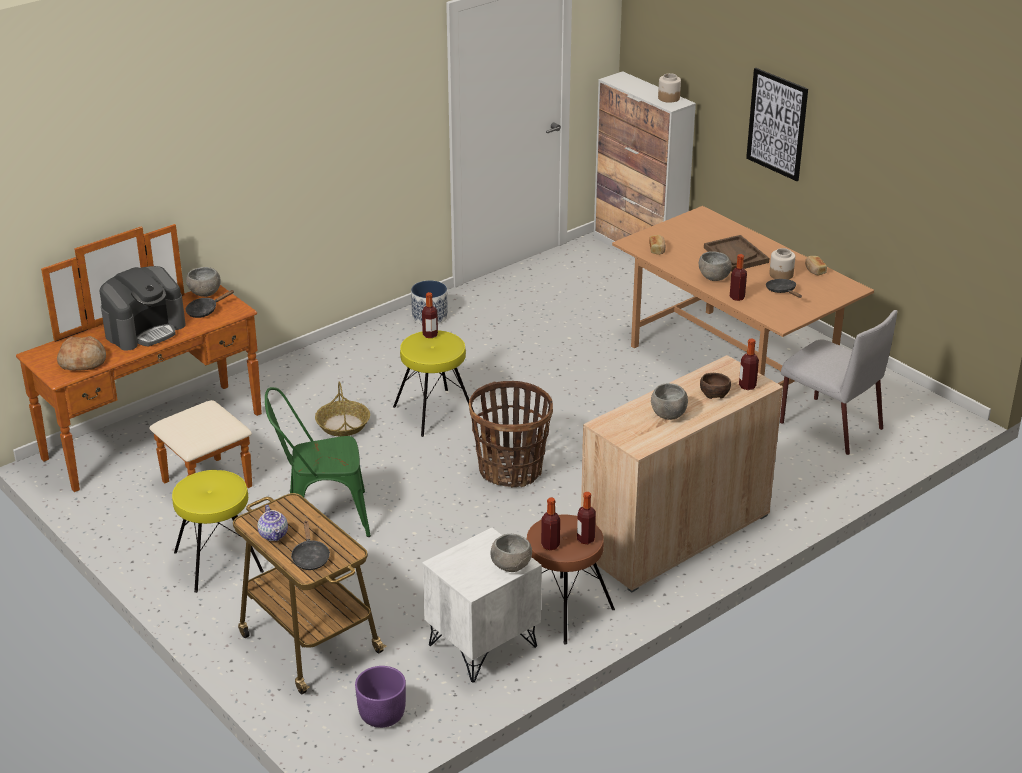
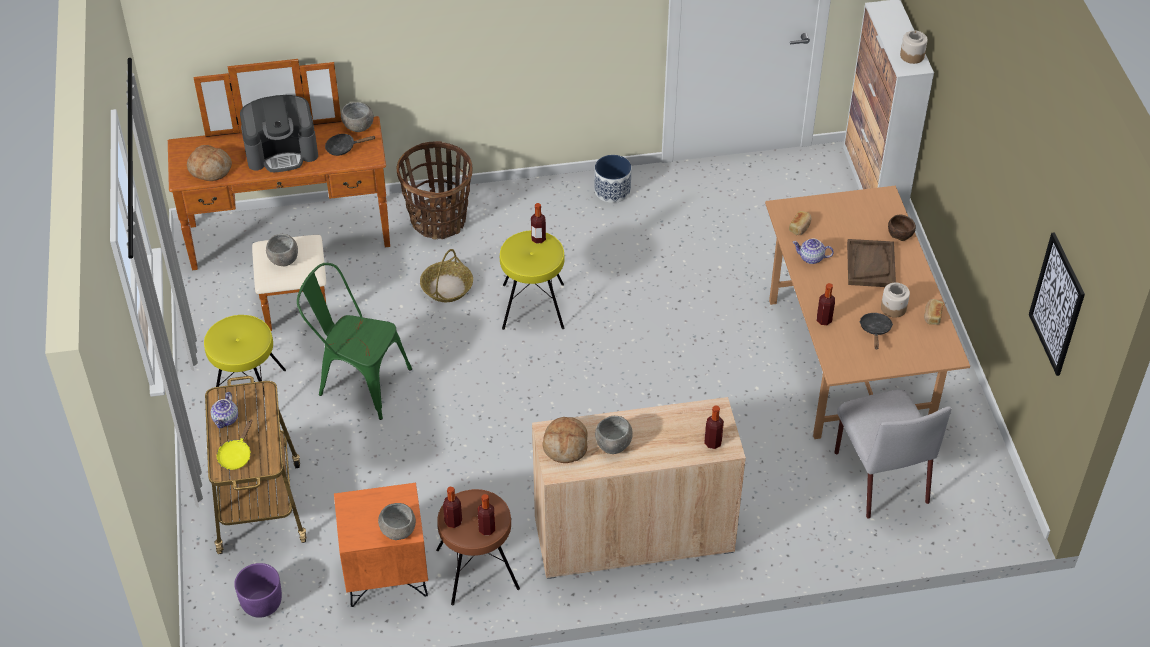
camera: 30 degrees right, 15 degrees up
black frying pan [291,520,330,570] -> yellow frying pan [217,420,252,470]
white nightstand [422,527,542,682] -> orange nightstand [334,483,428,607]
basket [469,381,553,488] -> basket moved to [397,141,472,239]
grey bowl [699,251,732,281] -> grey bowl moved to [266,234,298,266]
brown bowl [700,373,731,399] -> brown bowl moved to [888,215,916,241]
picture [746,68,808,181] -> picture moved to [1029,232,1085,376]
none -> bread [542,417,588,463]
none -> teapot [792,239,834,264]

